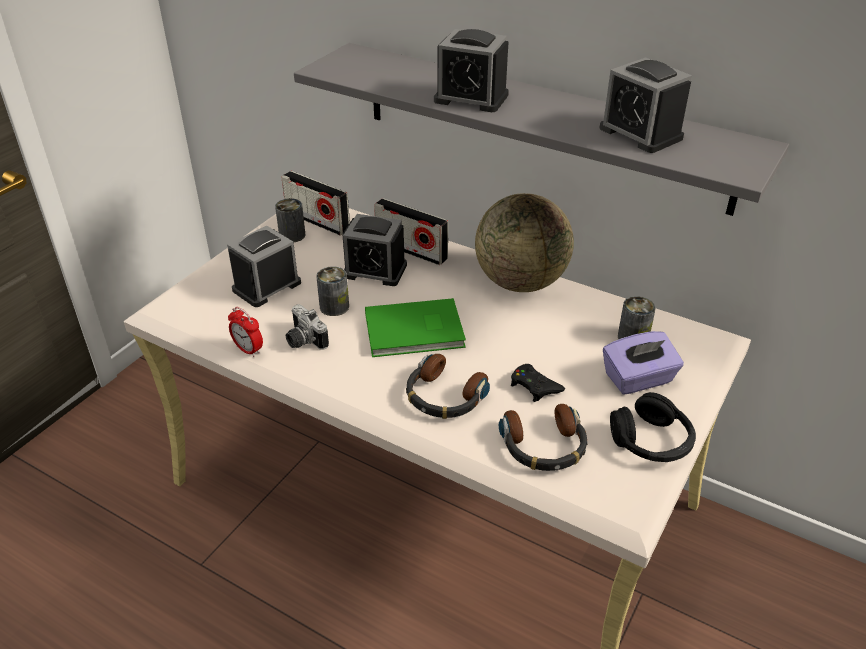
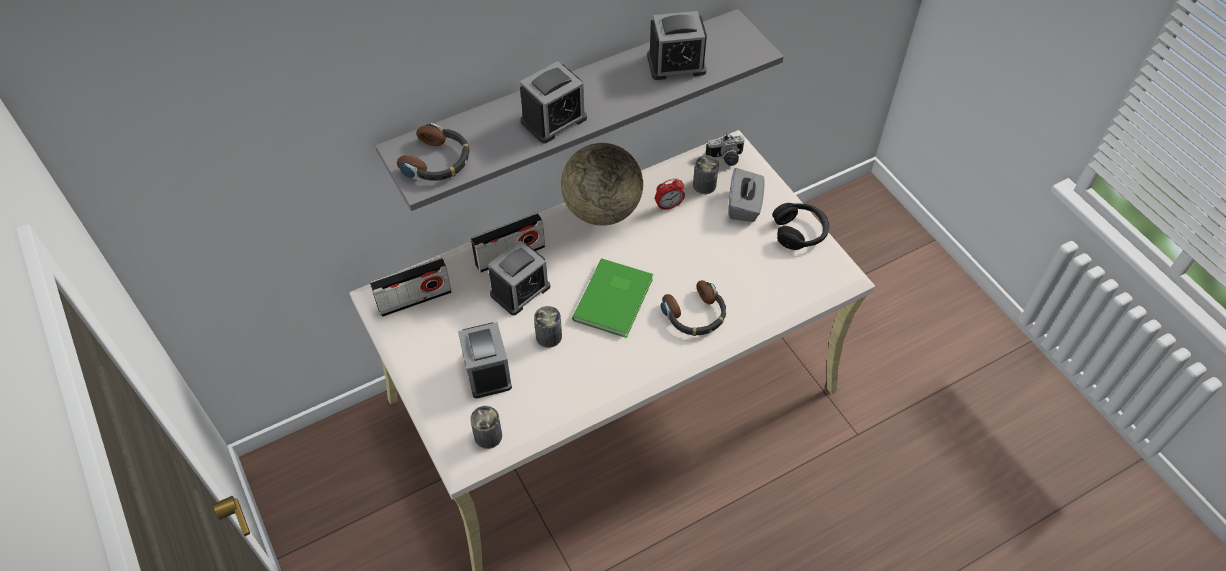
camera: 60 degrees left, 15 degrees up
alarm clock [228,307,263,357] -> alarm clock moved to [655,178,685,211]
can [275,198,306,242] -> can moved to [470,406,502,449]
camera [286,304,329,350] -> camera moved to [706,133,744,166]
headphones [499,404,588,471] -> headphones moved to [397,123,470,181]
black game controller [511,364,565,402] -> none
purple tissue box [603,331,684,395] -> grey tissue box [729,168,765,222]

